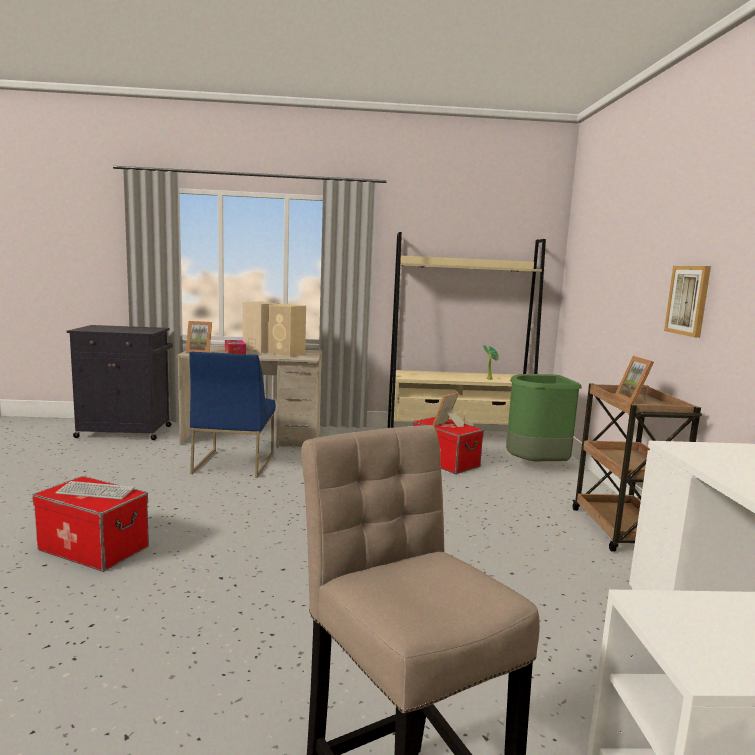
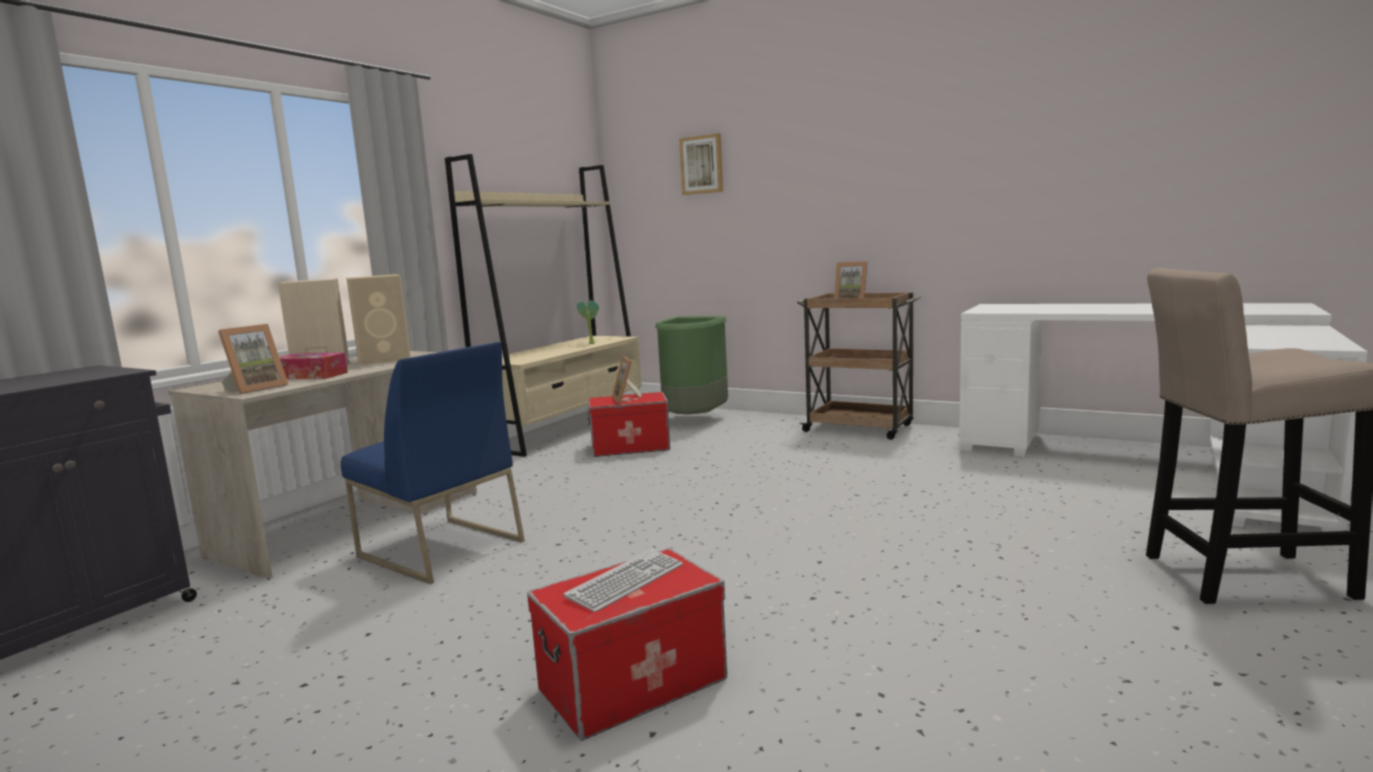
camera: 55 degrees left, 0 degrees up
picture [664,266,711,338] -> picture moved to [679,133,723,195]

